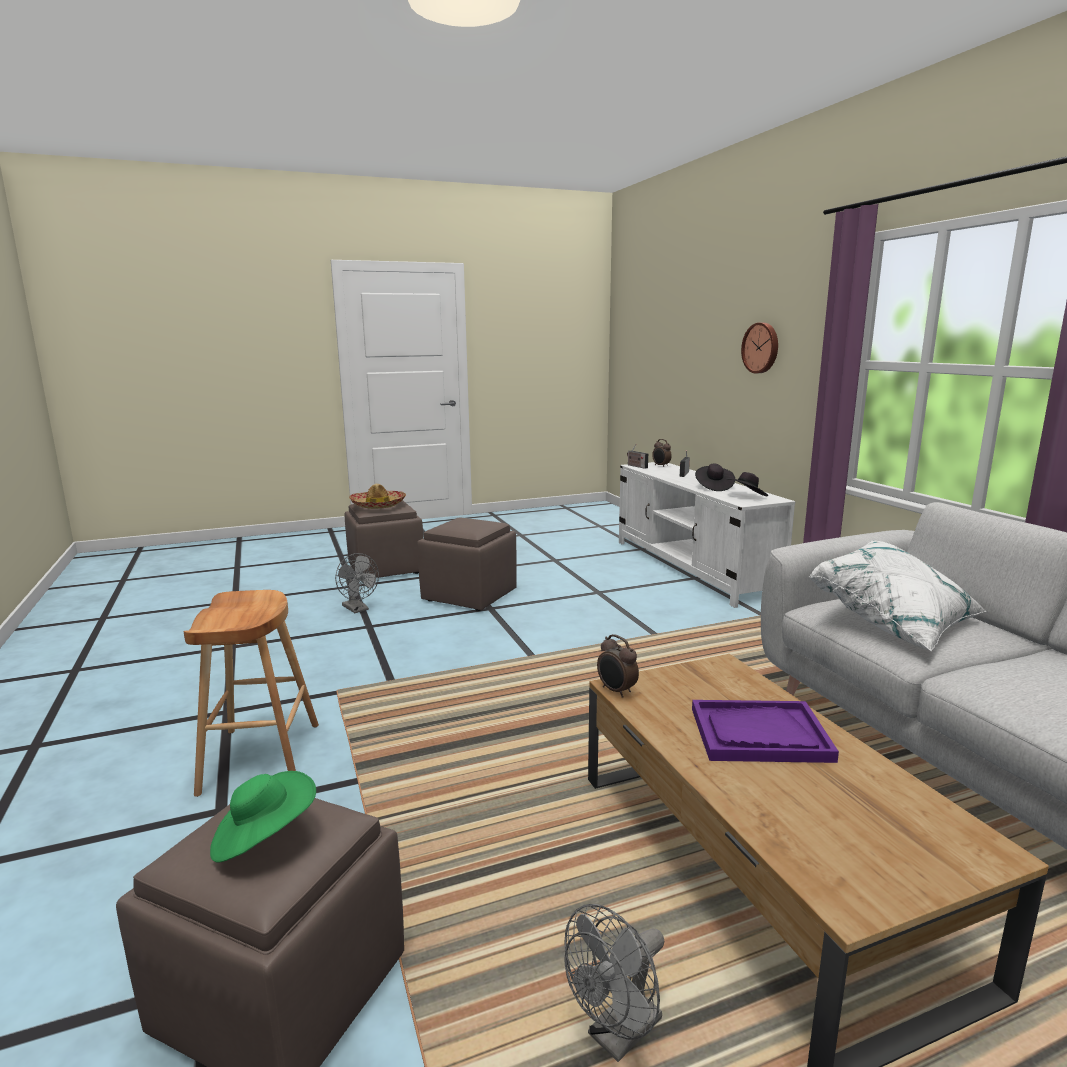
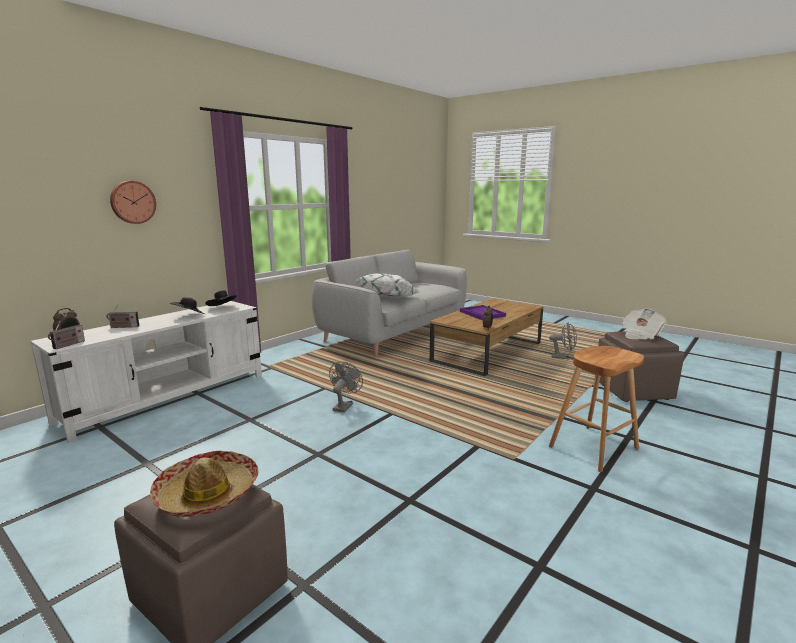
camera: 120 degrees left, 0 degrees up
green hat [210,771,316,863] -> newspaper [622,308,667,339]
grey fan [335,553,379,613] -> grey fan moved to [329,362,363,413]
brown ottoman [417,518,517,611] -> none

